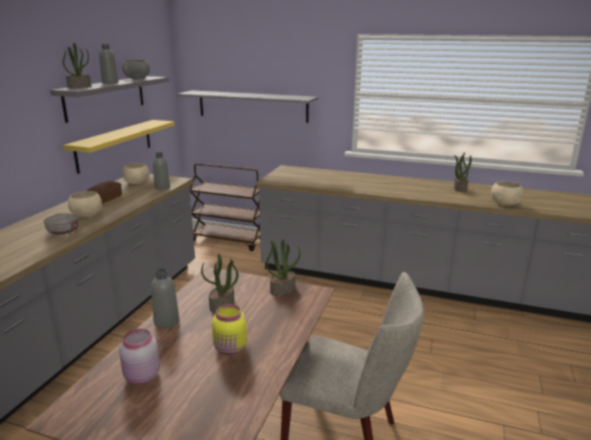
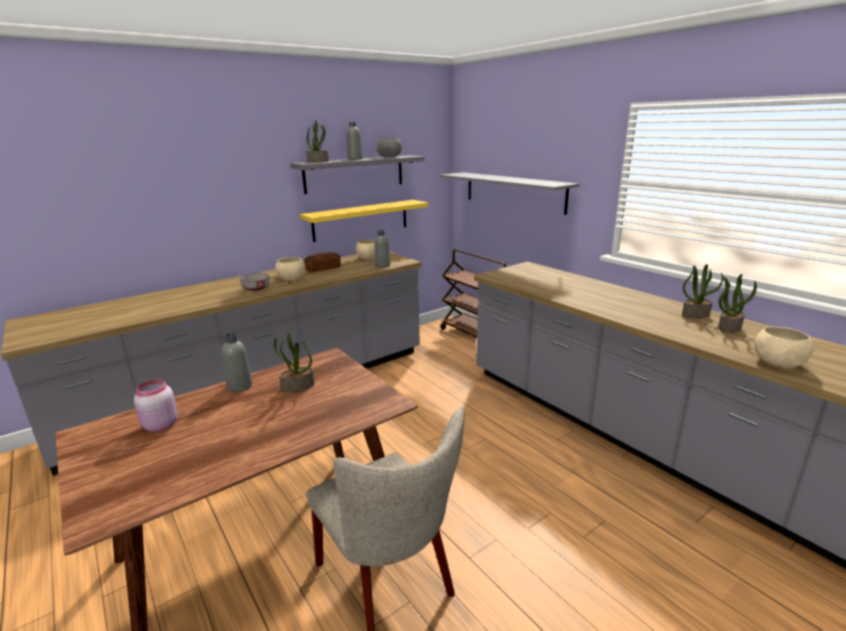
camera: 35 degrees right, 0 degrees up
yellow jar [212,304,247,355] -> none
potted plant [266,240,300,296] -> potted plant moved to [682,264,723,318]

